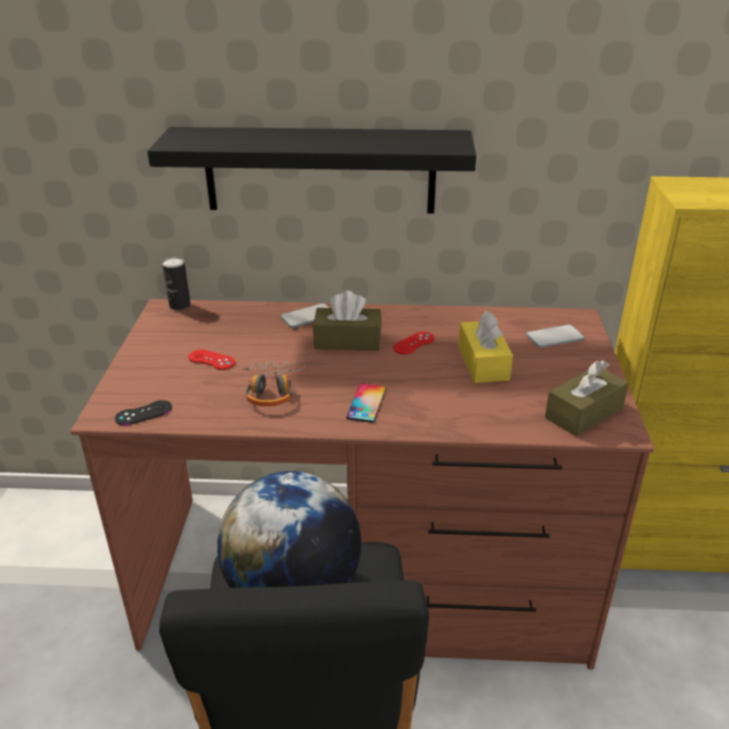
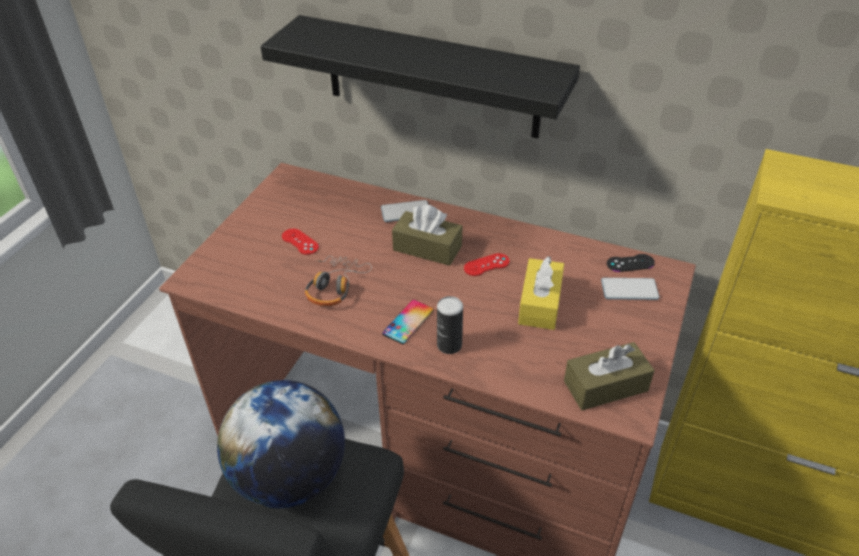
camera: 20 degrees right, 10 degrees up
black game controller [115,400,172,425] -> black game controller moved to [607,254,655,272]
can [162,257,191,310] -> can moved to [437,296,463,354]

